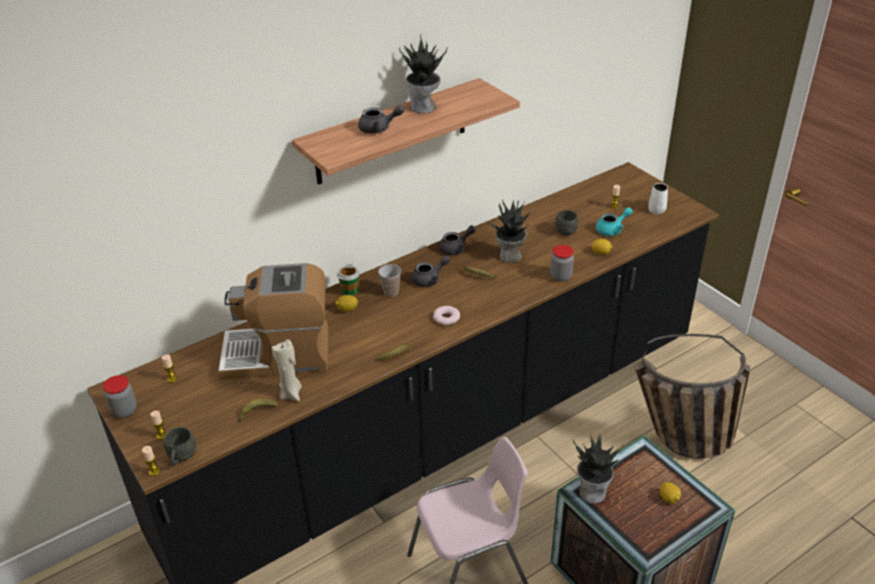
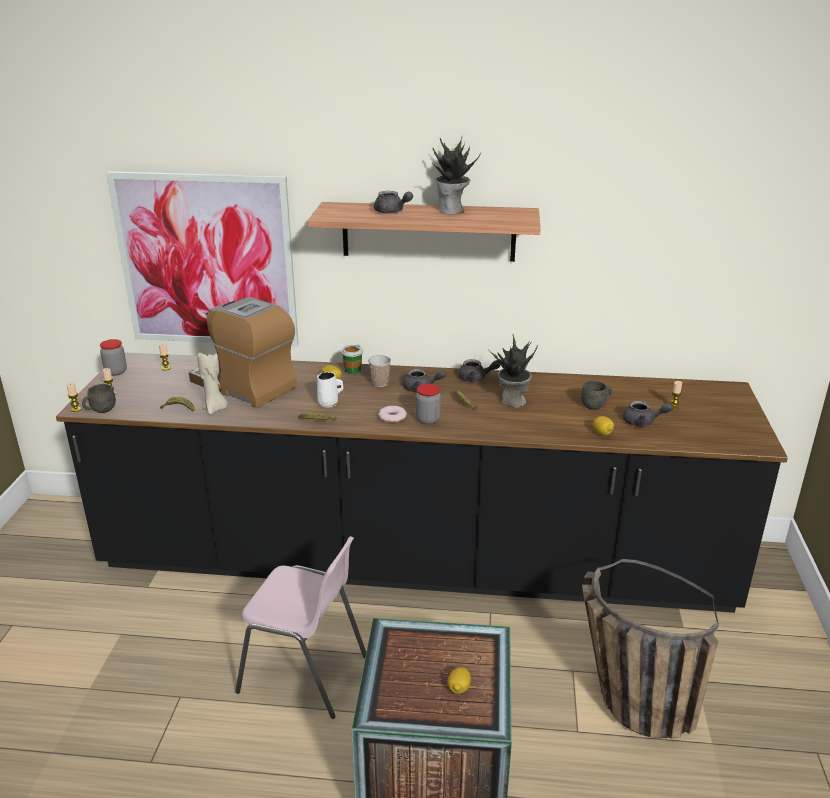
camera: 40 degrees right, 10 degrees down
jar [550,245,574,282] -> jar moved to [416,384,441,424]
potted plant [573,433,624,503] -> none
turquoise teapot [596,207,633,236] -> grey teapot [623,401,672,426]
white mug [648,183,668,215] -> white mug moved to [317,372,343,407]
none -> picture [106,171,299,347]

